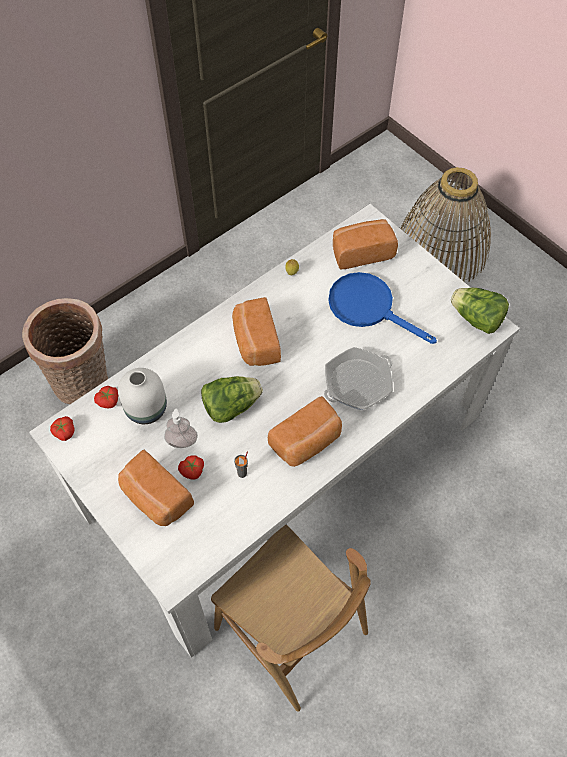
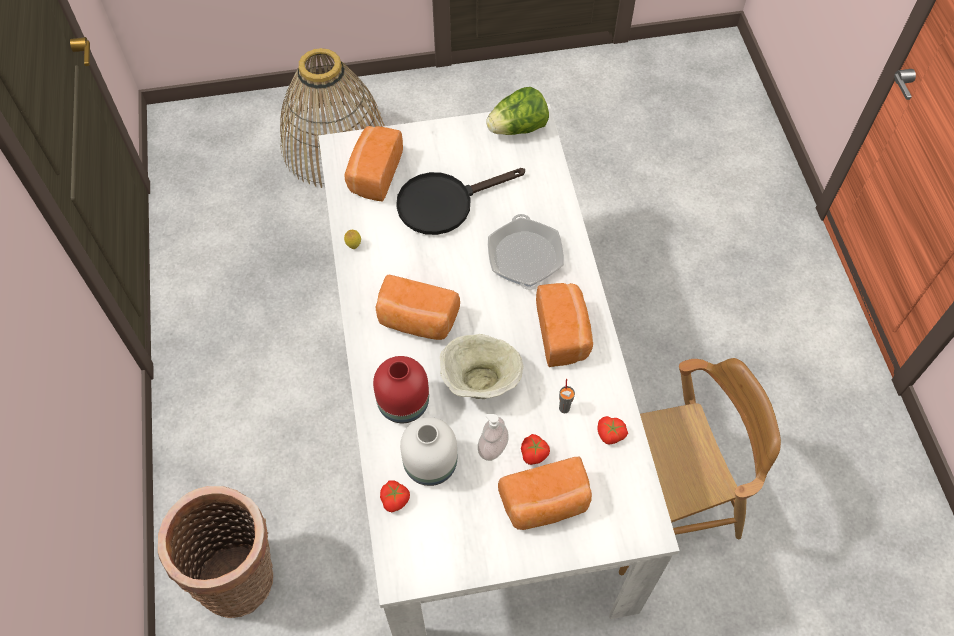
camera: 60 degrees left, 0 degrees up
tomato [50,416,75,441] -> tomato moved to [597,416,628,445]
lettuce [201,376,263,423] -> beige bowl [440,334,523,399]
blue frying pan [328,272,437,344] -> black frying pan [396,168,525,235]
none -> red vase [373,356,429,423]

